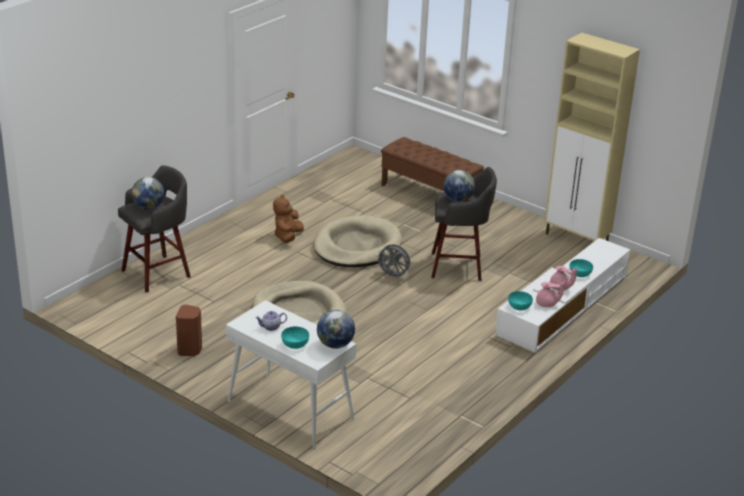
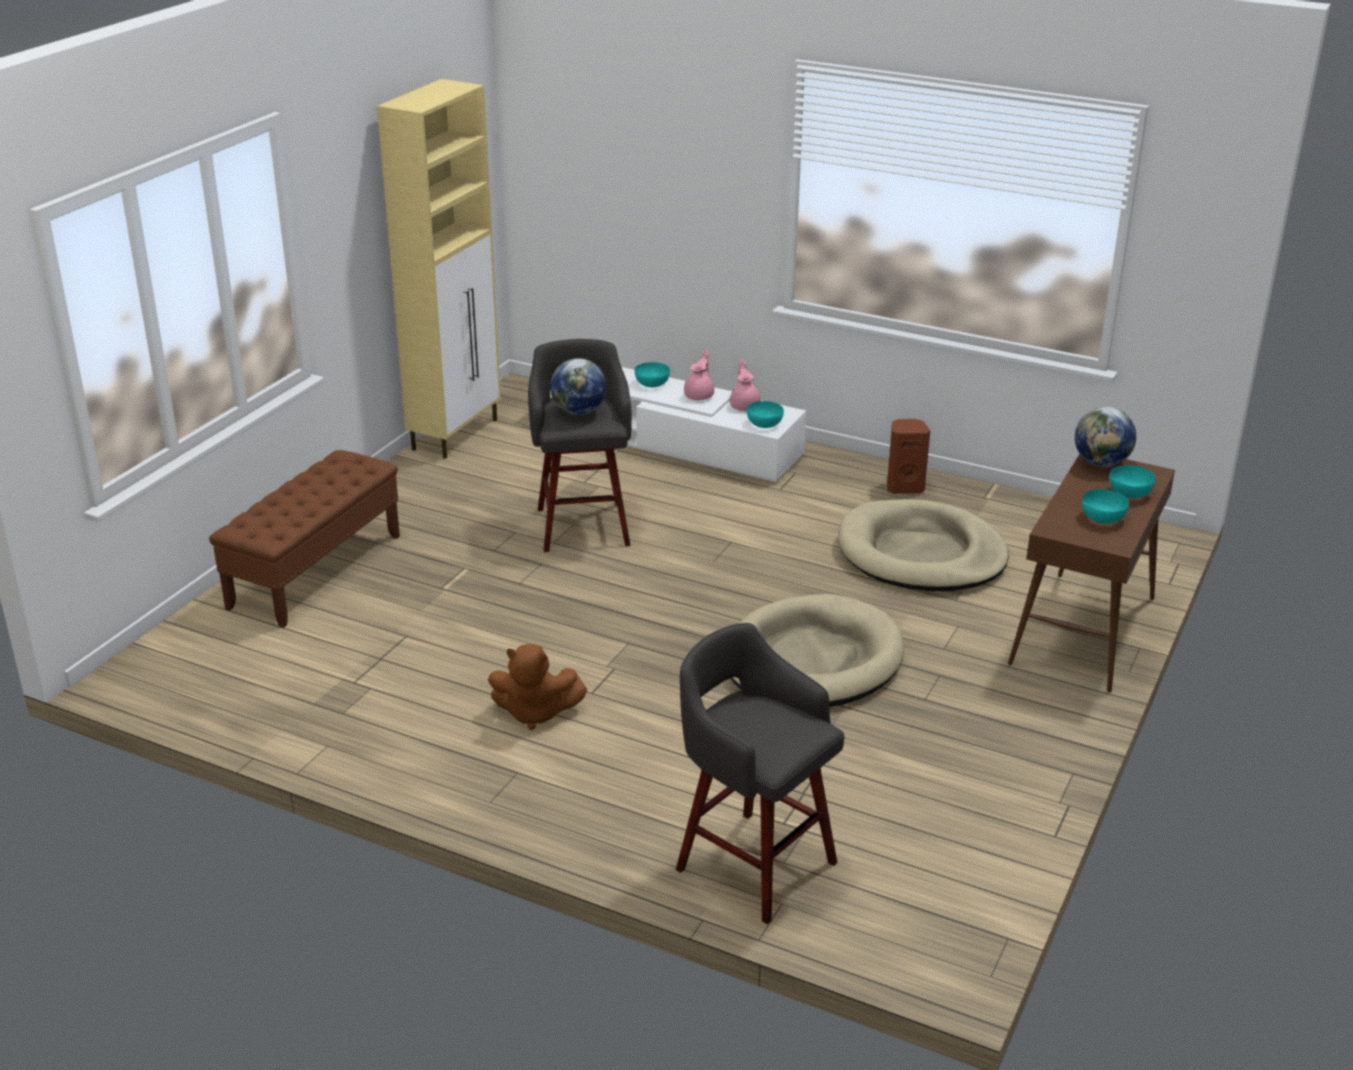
camera: 100 degrees left, 0 degrees up
globe [132,177,165,210] -> none
brown speaker [176,304,202,356] -> brown speaker moved to [887,419,930,494]
white console table [226,300,356,449] -> brown console table [1008,454,1175,692]
teapot [255,311,287,331] -> turquoise bowl [1082,489,1129,524]
beige dog bed [313,215,402,267] -> beige dog bed moved to [838,499,1009,591]
grey fan [376,244,410,279] -> none

